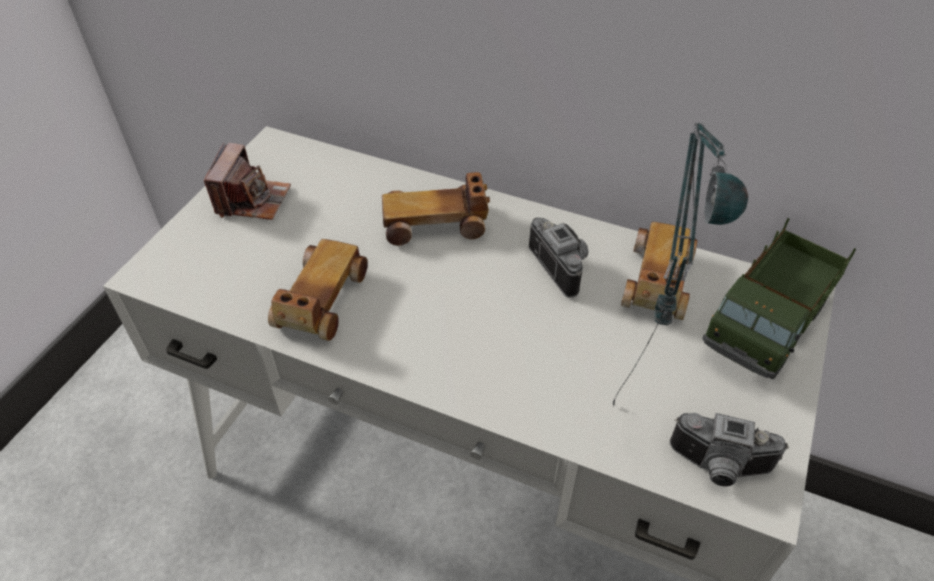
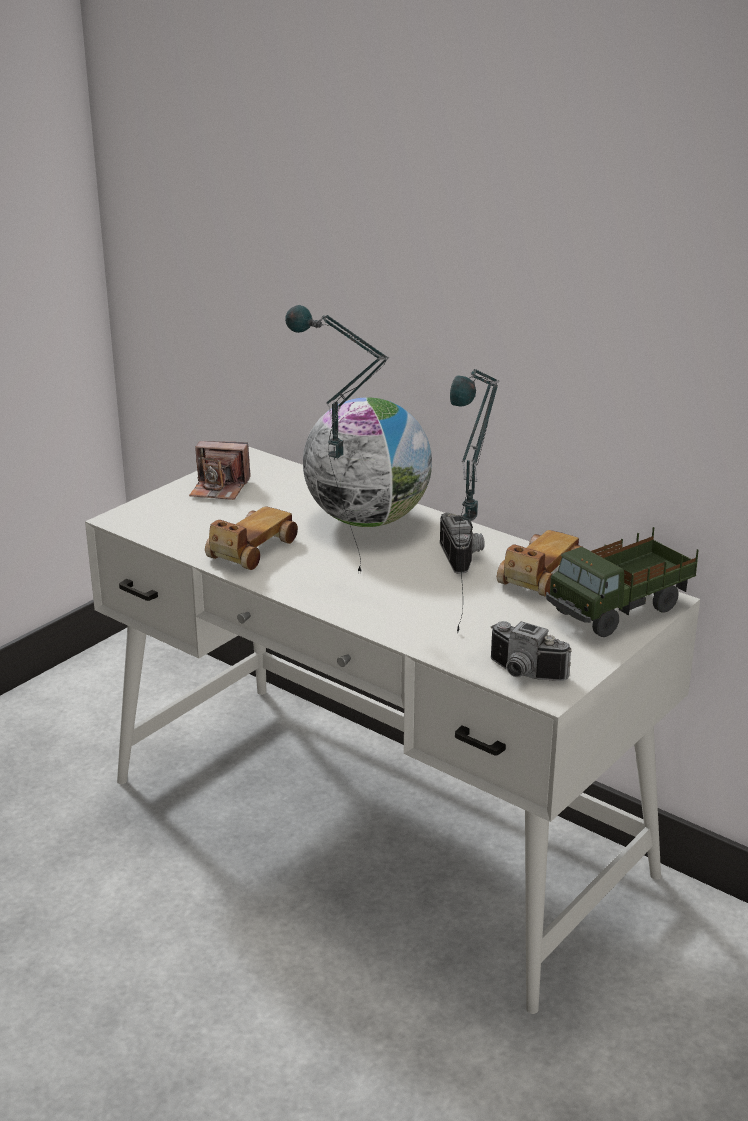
camera: 15 degrees right, 20 degrees down
camera [204,143,291,220] -> camera turned 75 degrees clockwise [189,441,250,500]
toy car [382,172,490,246] -> globe [303,397,432,527]
none -> table lamp [285,305,389,571]

